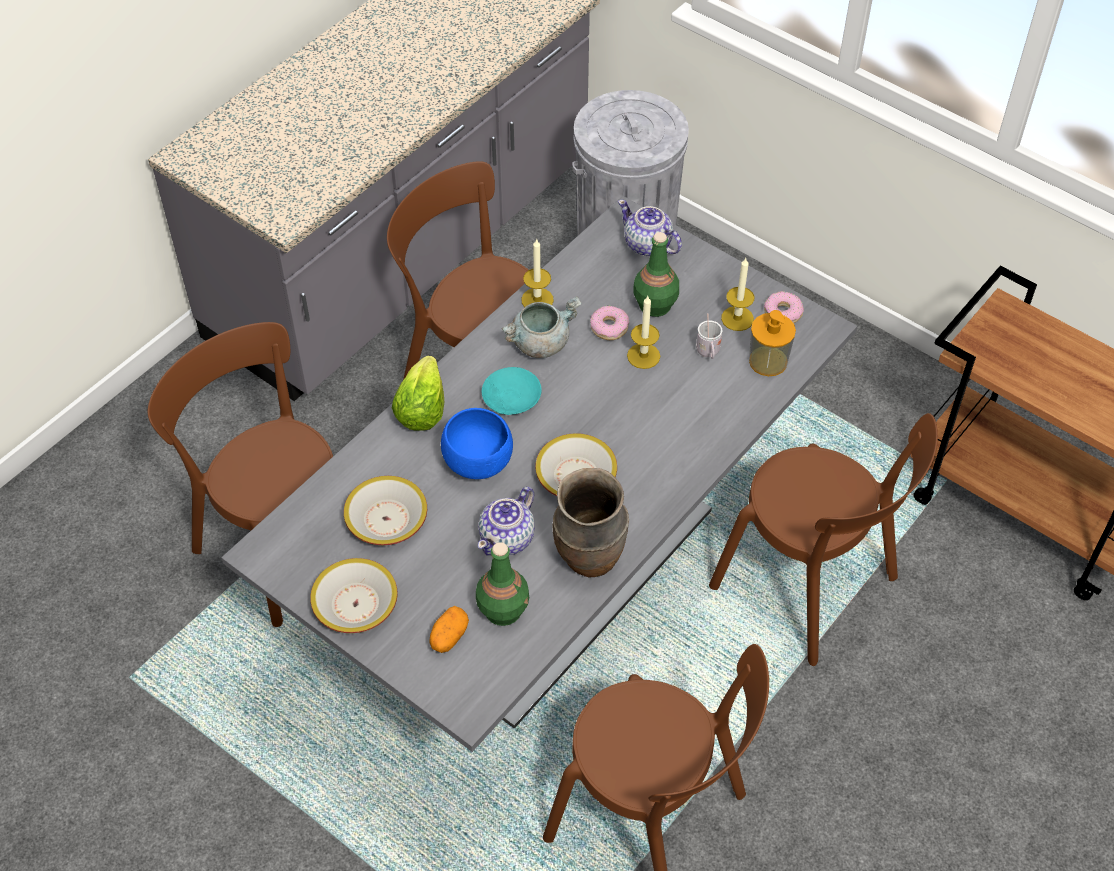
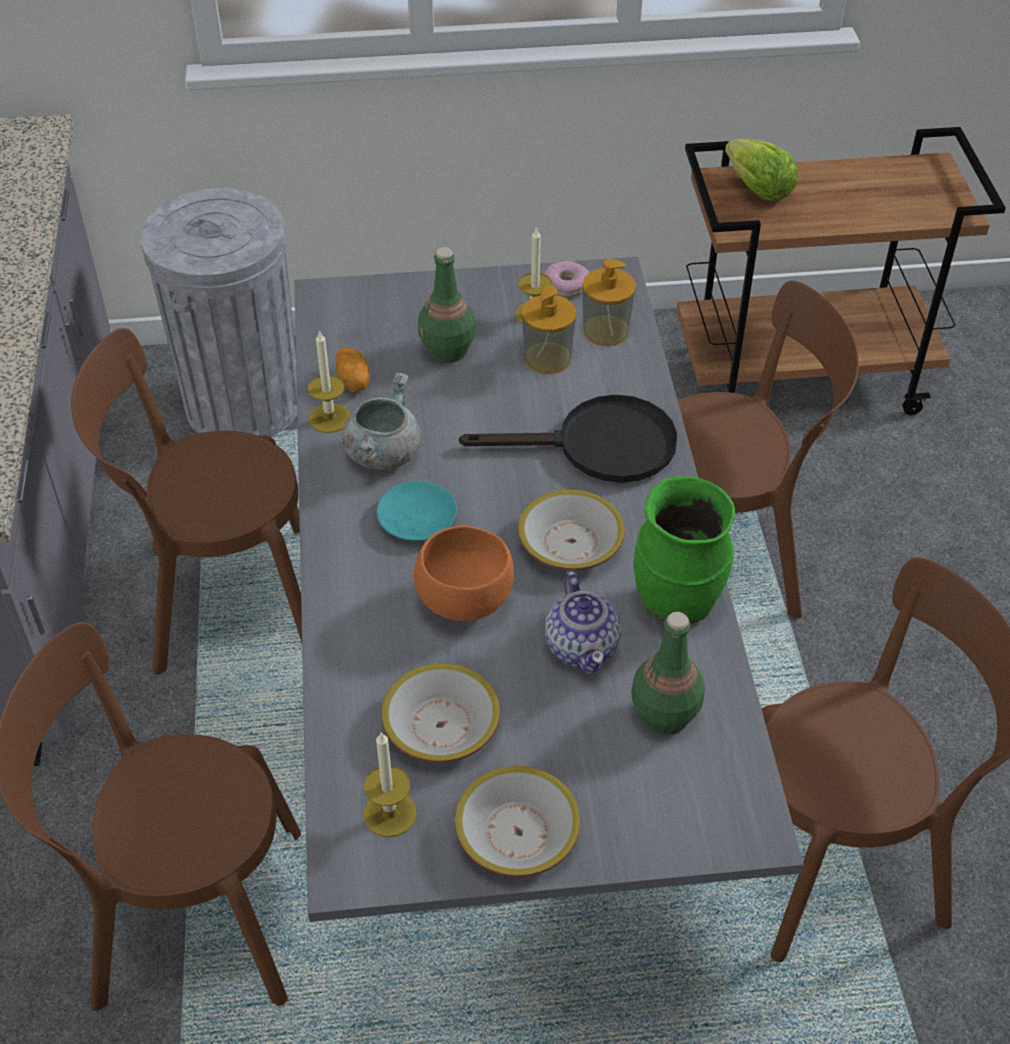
camera: 45 degrees left, 5 degrees down
lettuce [392,356,444,431] -> lettuce moved to [725,139,798,201]
potato [430,606,469,653] -> potato moved to [335,348,369,392]
blue bowl [441,408,513,479] -> orange bowl [414,526,514,621]
brown vase [553,468,629,577] -> green vase [634,476,735,624]
donut [590,306,629,340] -> none
teapot [618,200,682,256] -> none
candle [627,296,660,369] -> candle moved to [363,731,417,837]
white mug [696,313,722,359] -> soap dispenser [522,286,576,374]
none -> black frying pan [459,395,677,483]

